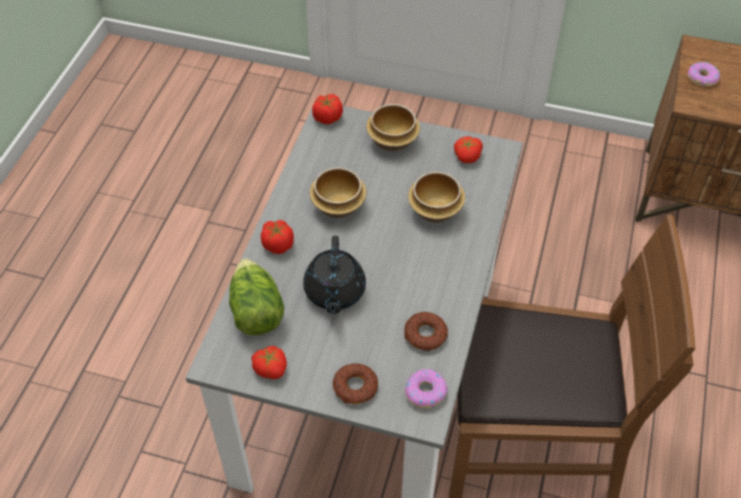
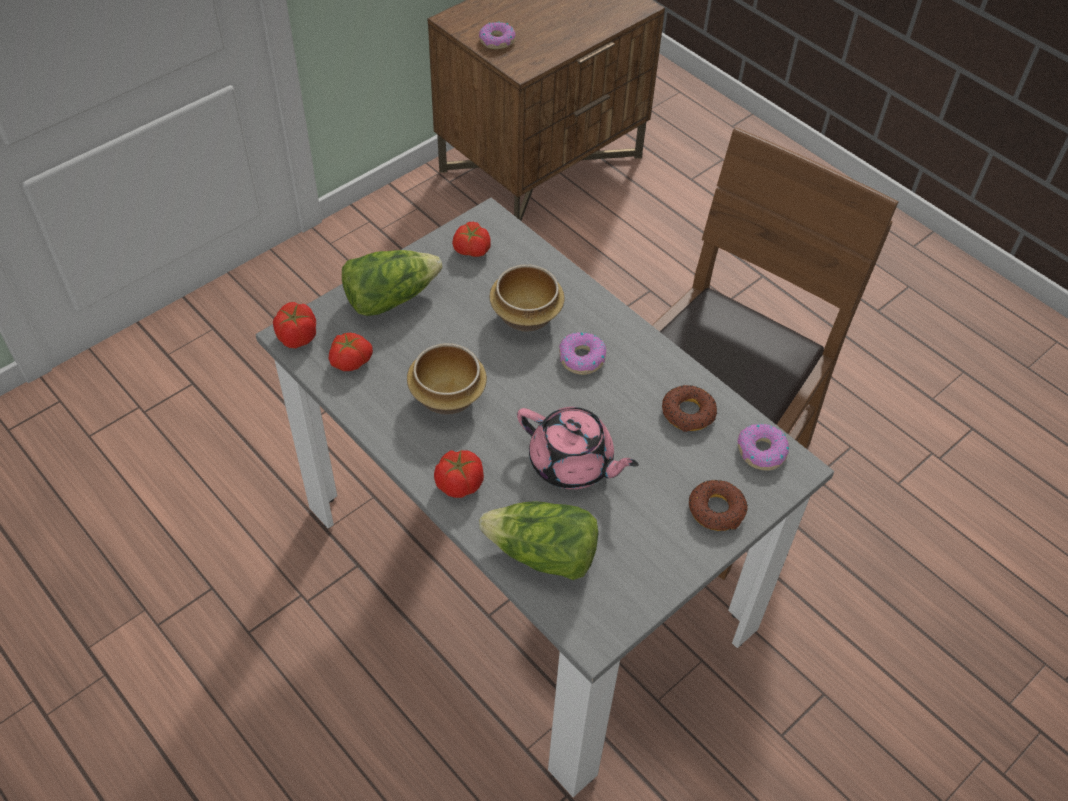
camera: 60 degrees left, 0 degrees up
tomato [251,346,287,380] -> tomato moved to [329,333,373,371]
black teapot [303,236,366,314] -> pink teapot [517,407,639,489]
bowl [366,104,420,152] -> lettuce [342,250,443,316]
none -> donut [559,332,607,375]

